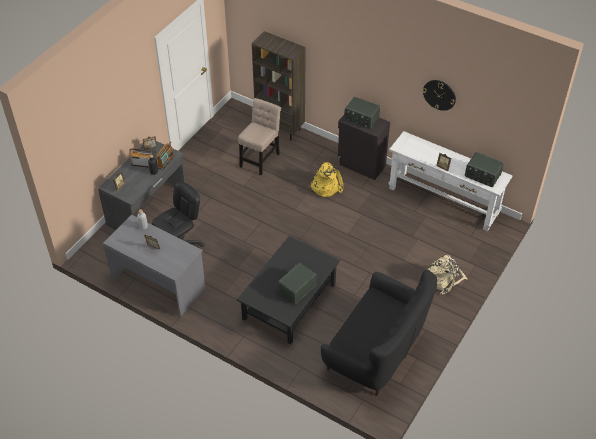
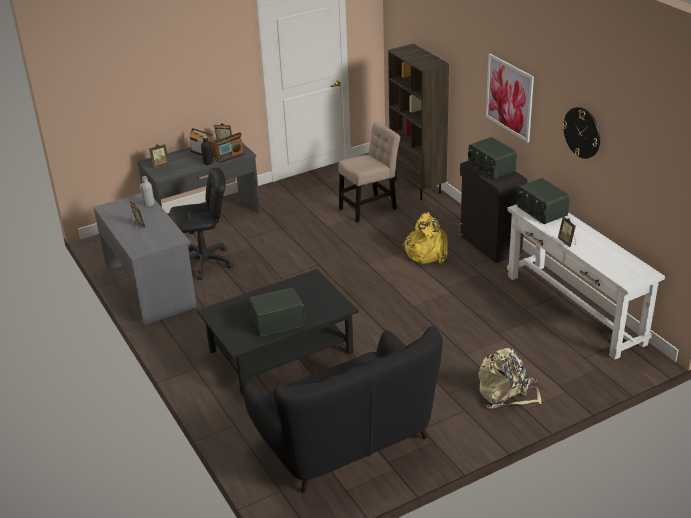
camera: 30 degrees right, 15 degrees down
radio [465,152,504,187] -> radio moved to [517,178,570,224]
none -> picture [486,54,534,142]

